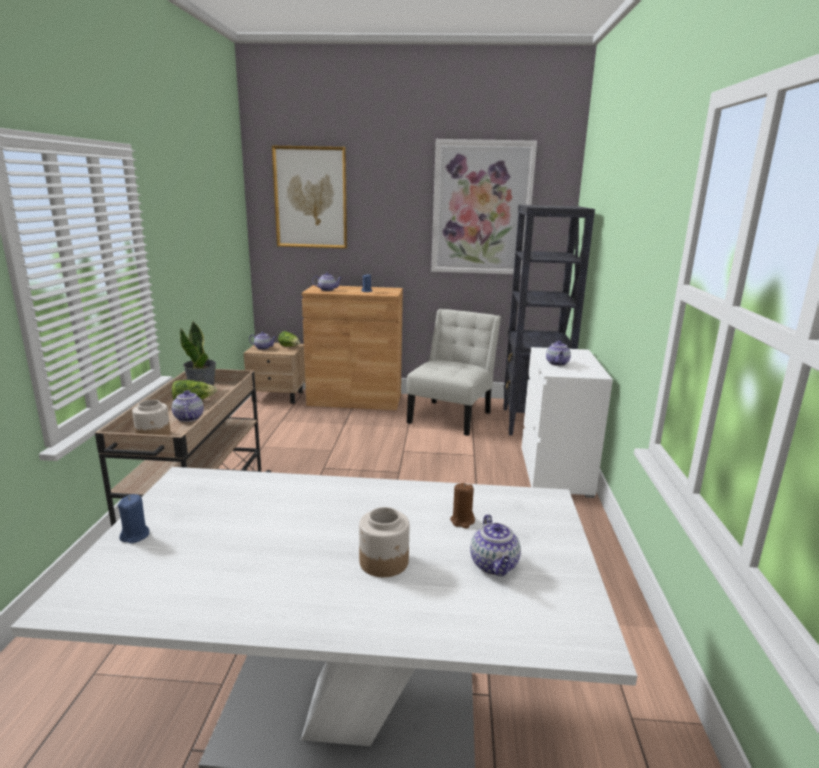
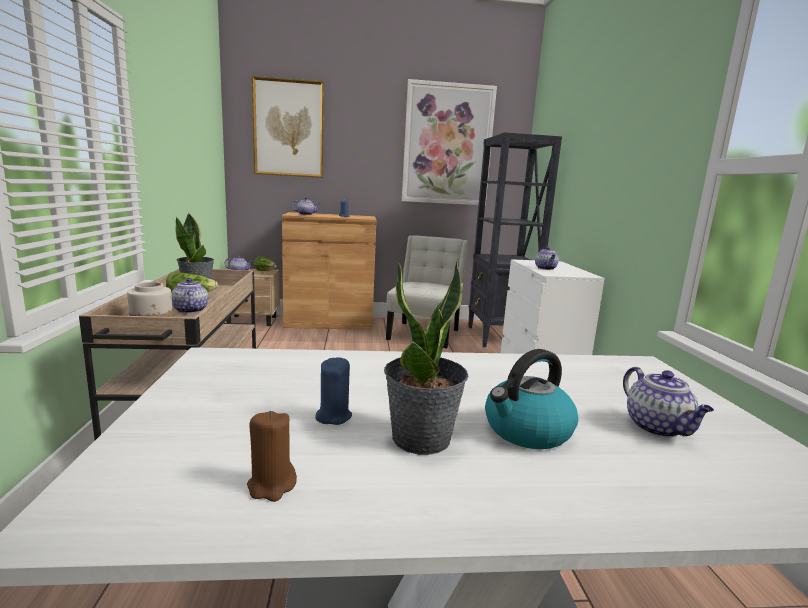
camera: 10 degrees left, 5 degrees down
blue candle [118,494,149,543] -> blue candle moved to [315,358,352,425]
jar [359,507,409,577] -> kettle [485,349,578,449]
brown candle [450,483,475,529] -> brown candle moved to [247,411,297,502]
none -> potted plant [384,259,468,455]

